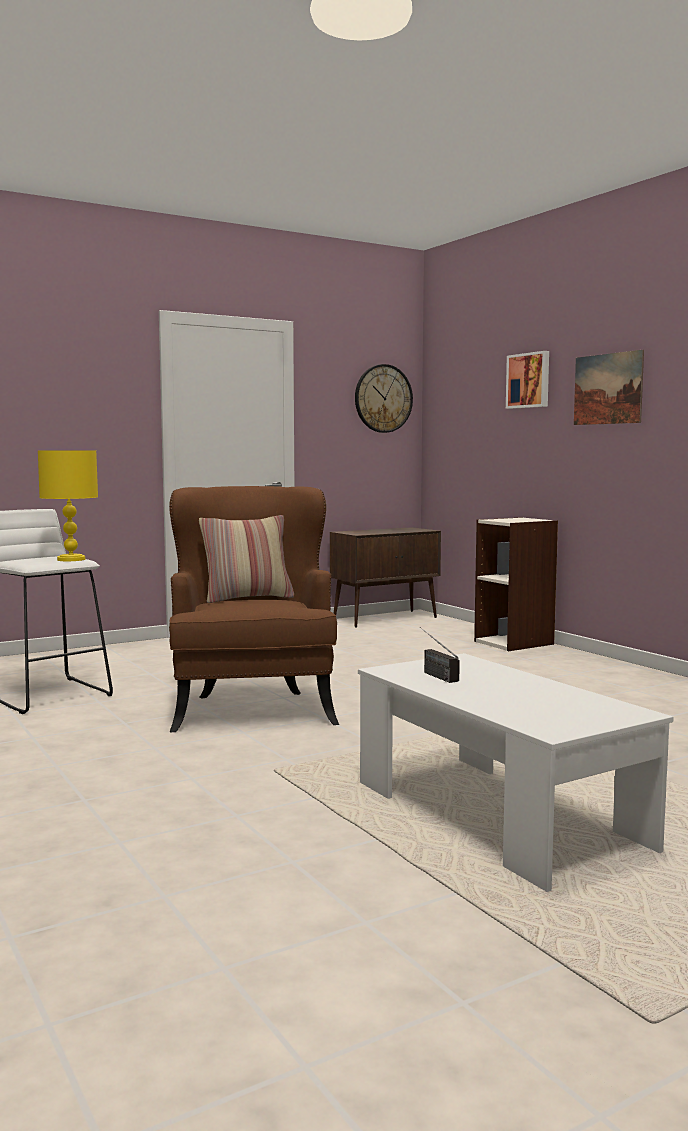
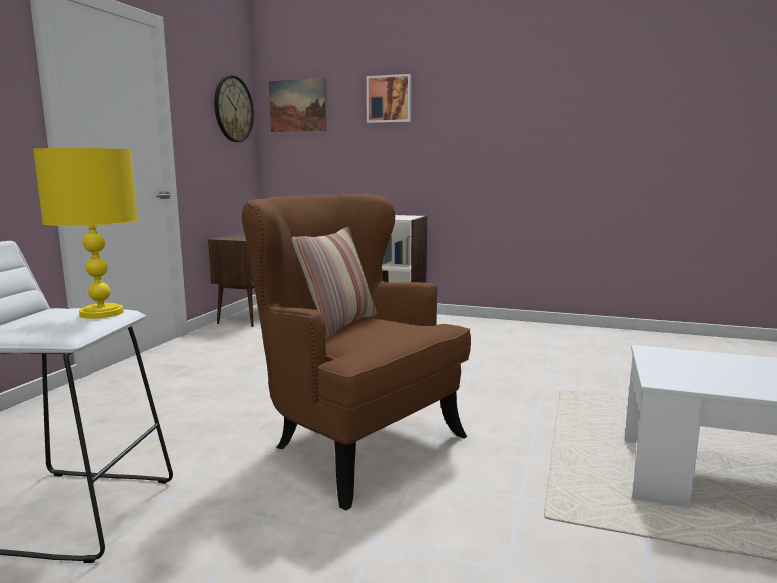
camera: 40 degrees left, 5 degrees up
radio [420,627,460,683] -> none
picture [574,350,644,425] -> picture moved to [269,78,327,132]

